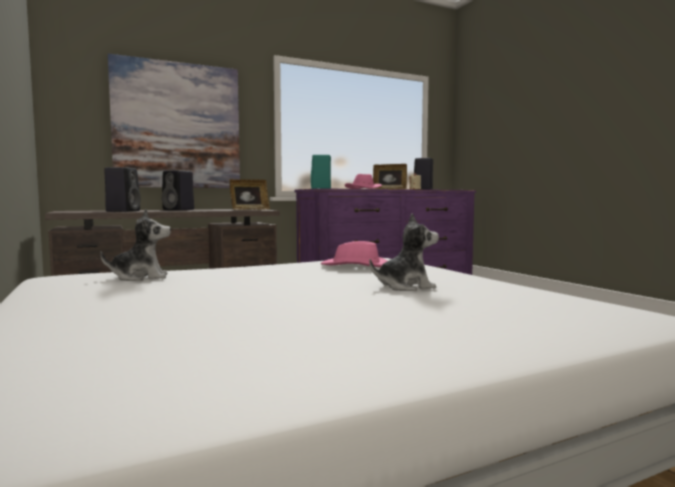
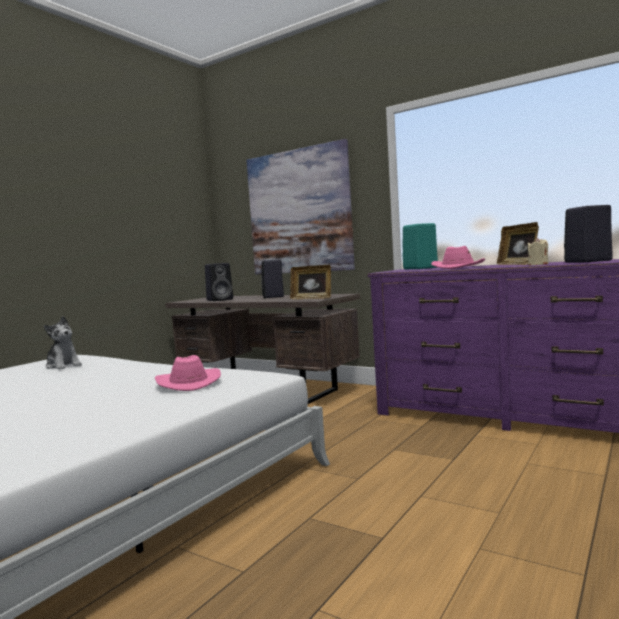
camera: 60 degrees right, 0 degrees up
plush toy [369,214,439,291] -> none

